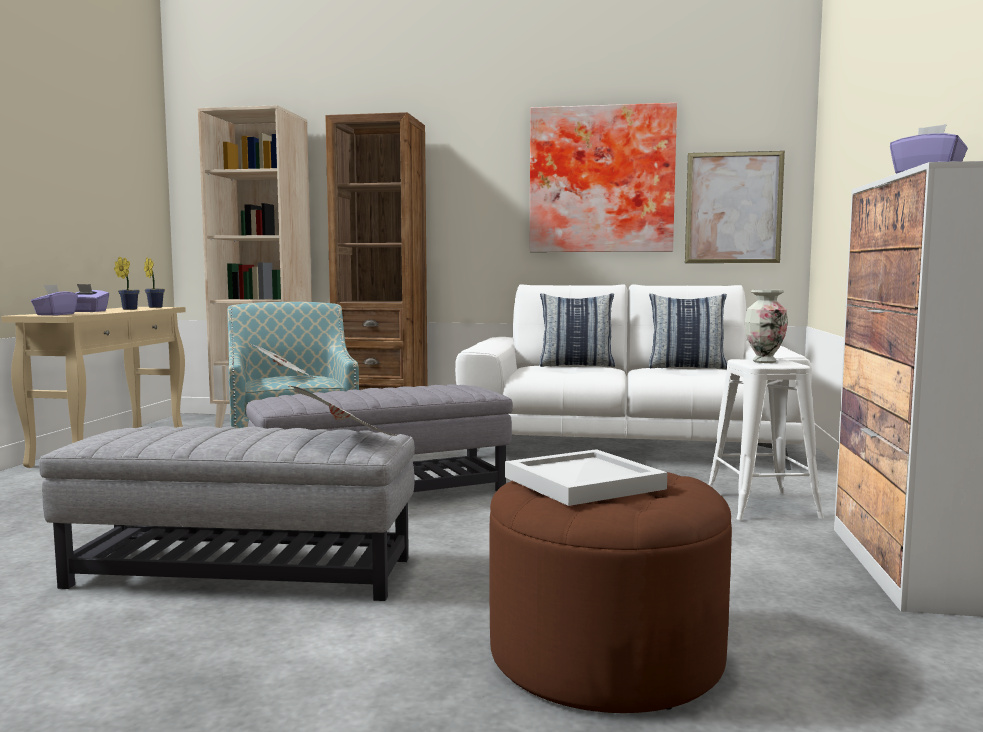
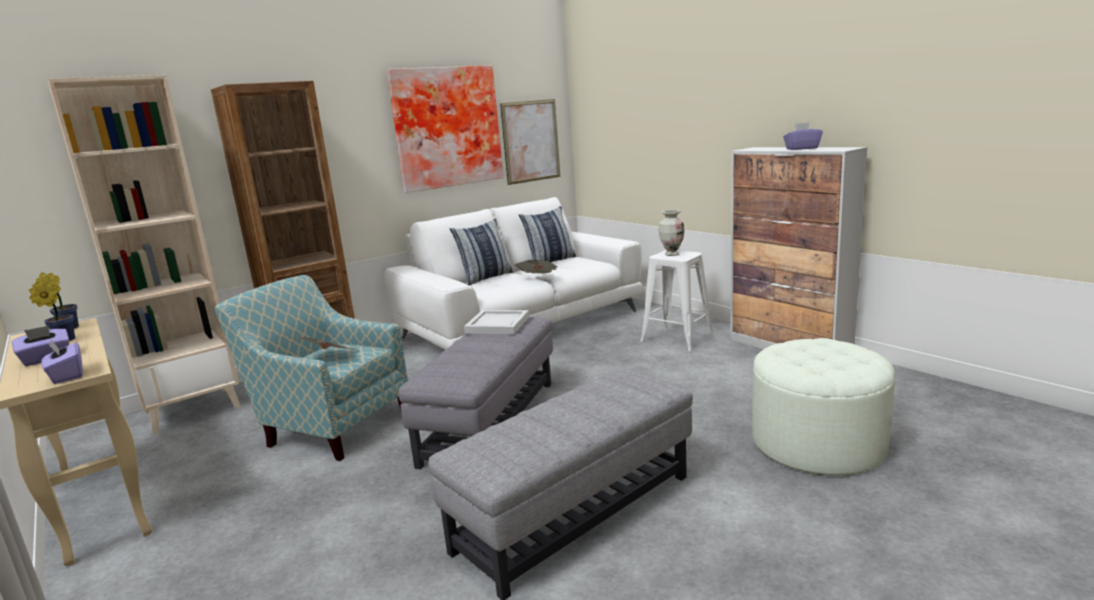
camera: 45 degrees left, 10 degrees up
newspaper [290,386,397,436] -> newspaper moved to [515,260,557,273]
brown ottoman [489,472,732,713] -> white ottoman [752,338,895,475]
white tray [505,449,667,506] -> white tray moved to [464,310,529,334]

